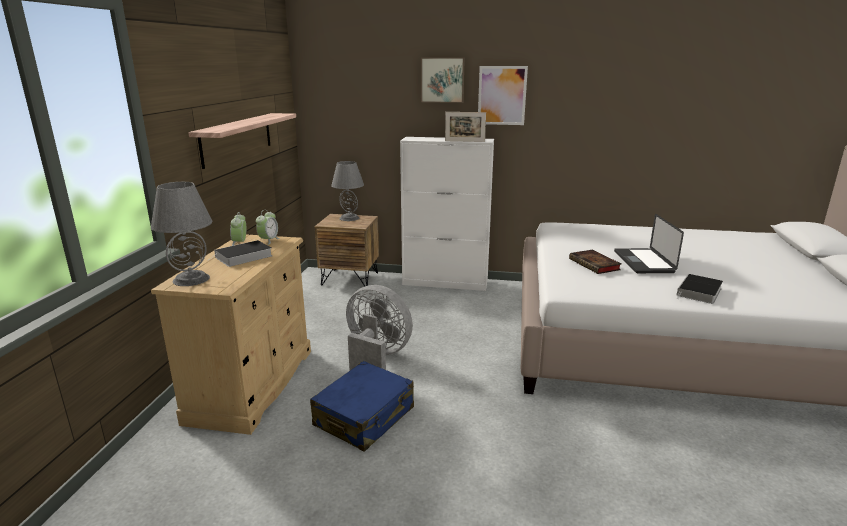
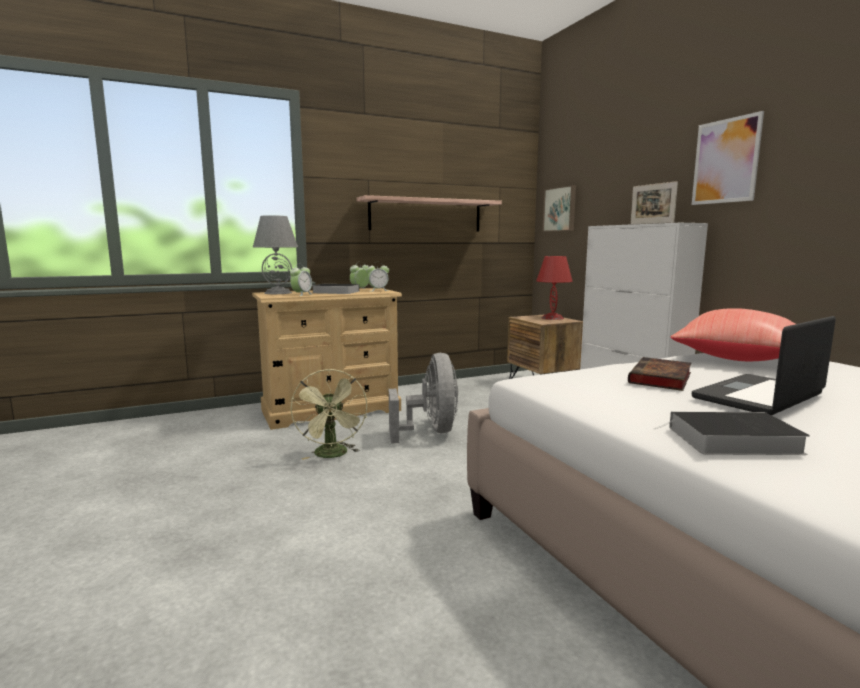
camera: 55 degrees right, 10 degrees down
blue suitcase [310,361,414,452] -> green fan [290,369,367,460]
grey table lamp [331,161,364,221] -> red table lamp [536,256,573,320]
picture [421,57,465,103] -> picture moved to [542,185,576,232]
none -> alarm clock [290,264,312,296]
none -> red pillow [670,308,795,361]

